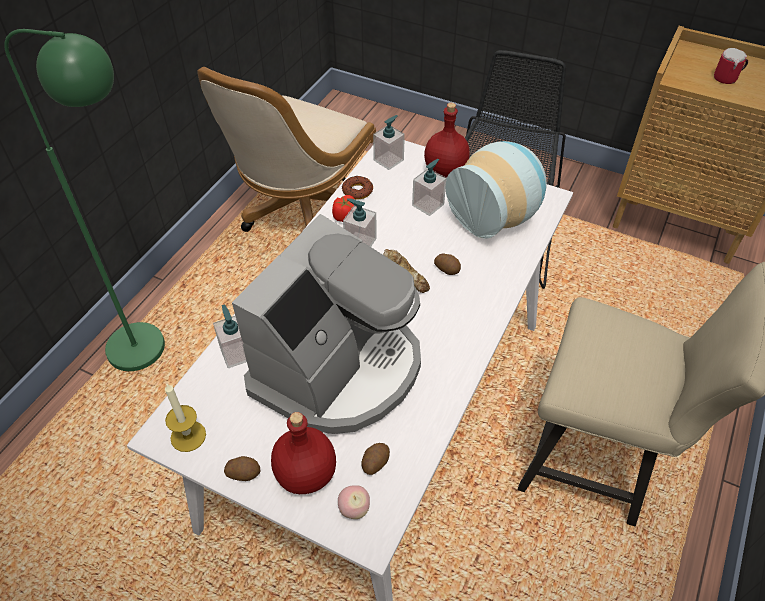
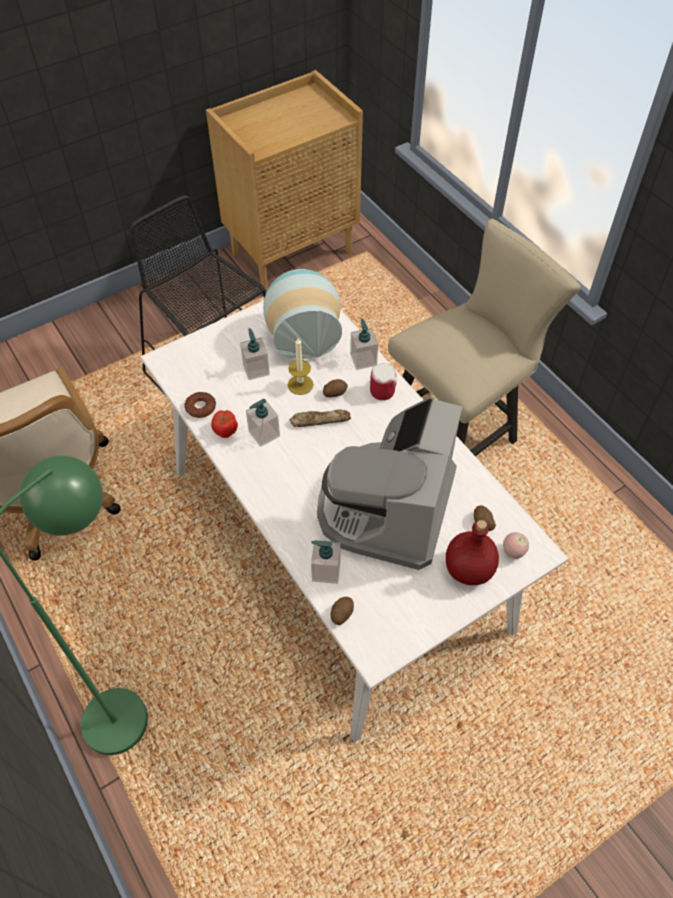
camera: 60 degrees left, 5 degrees up
candle [165,384,206,452] -> candle moved to [288,338,313,395]
potato [224,456,260,481] -> potato moved to [331,597,354,625]
coffee machine [232,214,421,434] -> coffee machine turned 135 degrees counterclockwise [317,397,462,570]
soap dispenser [373,115,405,170] -> soap dispenser moved to [350,318,378,370]
red bottle [424,103,470,177] -> none
mug [714,48,748,84] -> mug moved to [370,363,397,400]

